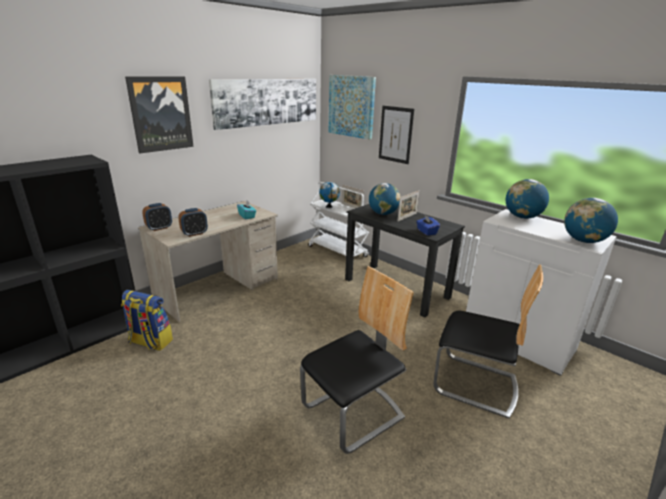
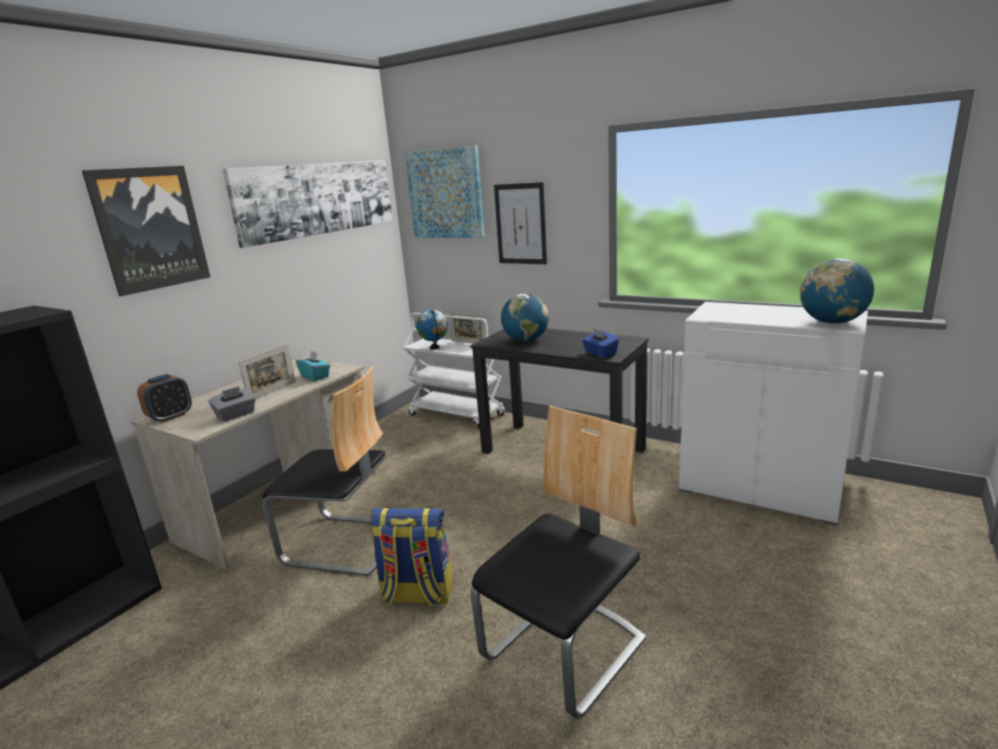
camera: 10 degrees left, 5 degrees down
backpack [121,290,173,351] -> backpack moved to [371,507,452,606]
alarm clock [178,208,208,237] -> grey tissue box [208,386,256,422]
picture frame [398,191,419,221] -> picture frame moved to [238,344,295,399]
chair [433,264,543,419] -> chair moved to [262,366,387,576]
globe [506,179,549,219] -> none

